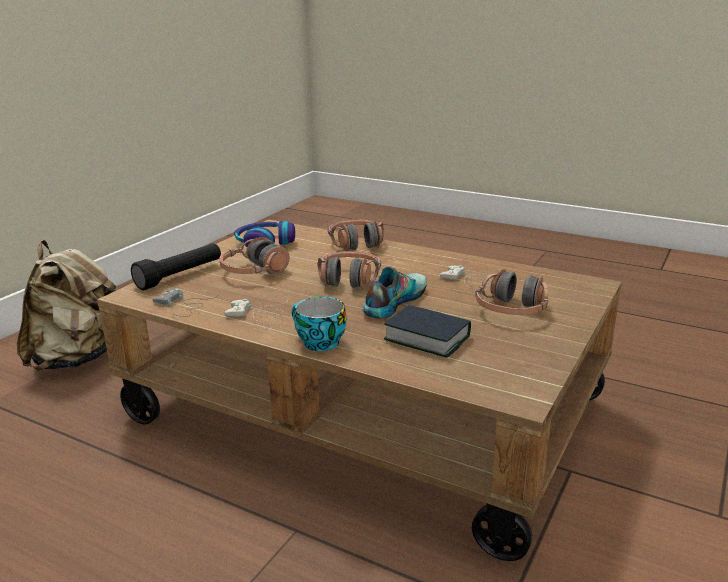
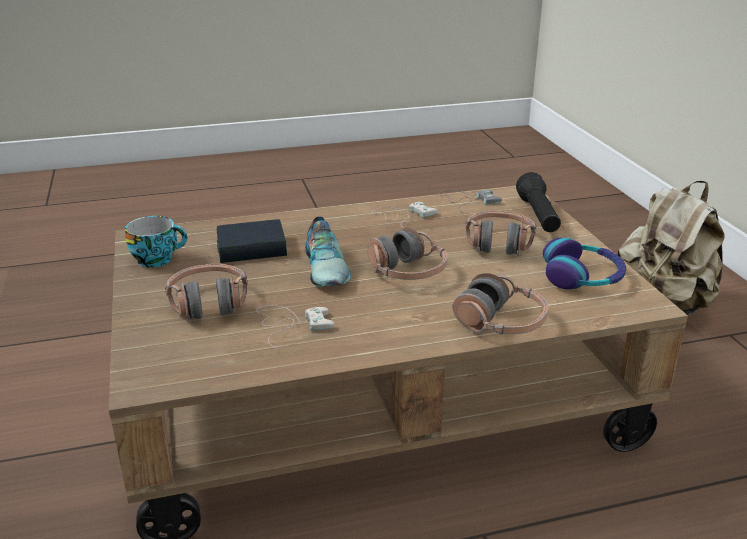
camera: 135 degrees right, 5 degrees up
cup [292,297,346,351] -> cup moved to [125,216,187,268]

